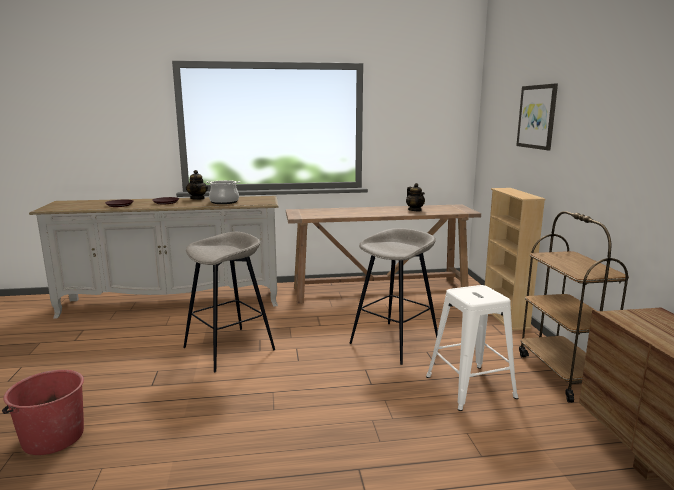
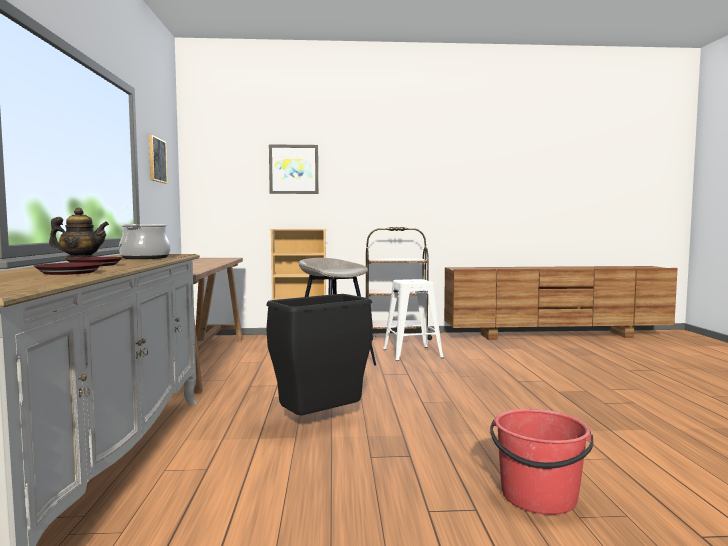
camera: 85 degrees left, 10 degrees down
grey stool [183,232,275,372] -> black trash can [266,294,373,415]
teapot [406,183,425,211] -> none
none -> picture [149,135,168,183]

